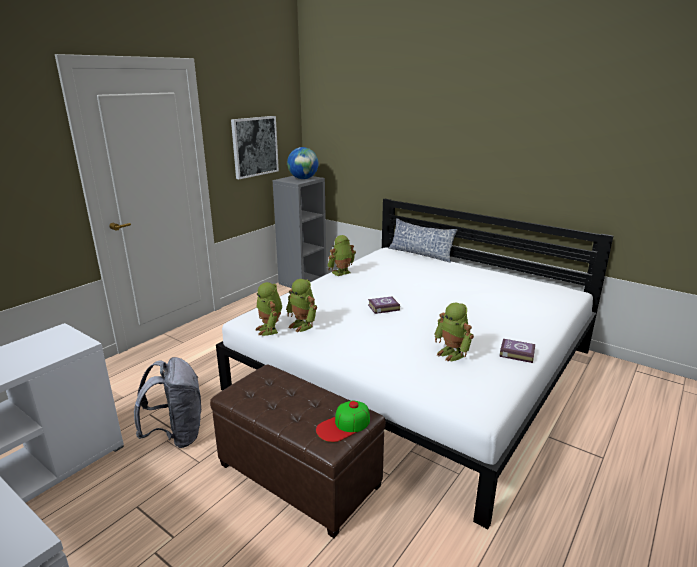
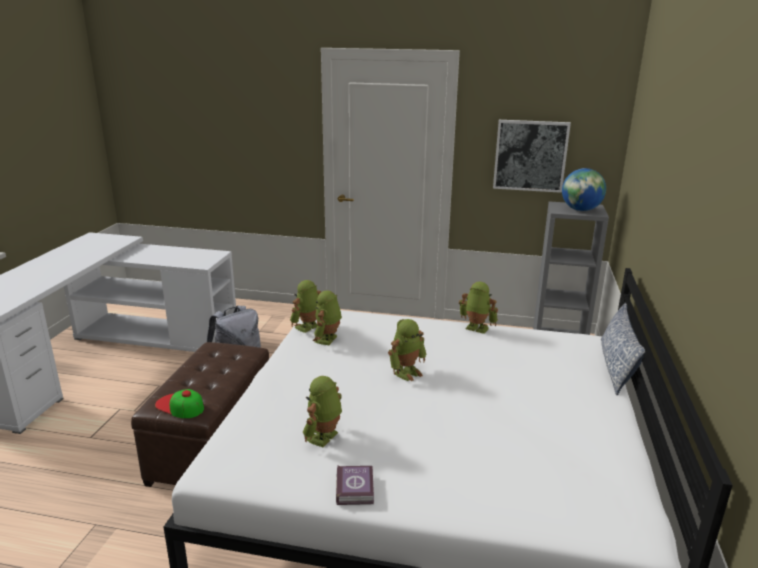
camera: 65 degrees right, 0 degrees up
book [368,296,400,314] -> toy robot [388,319,426,381]

